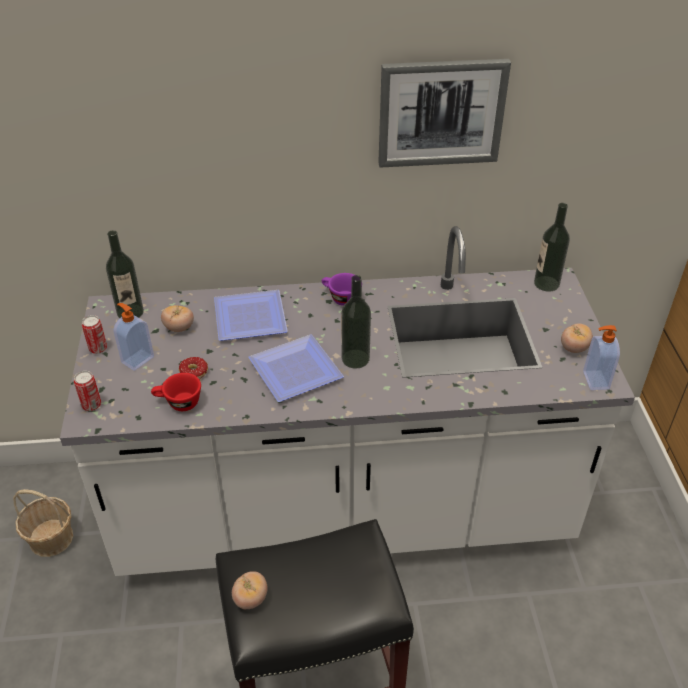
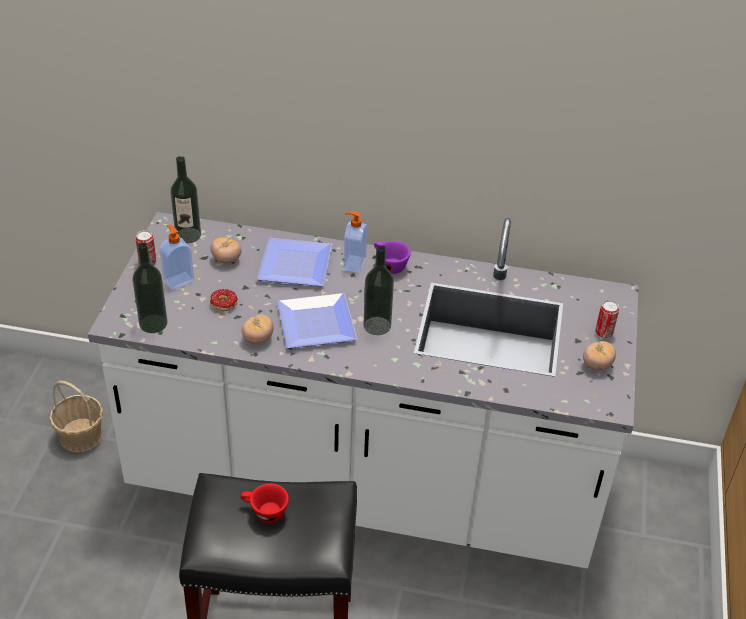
camera: 15 degrees right, 0 degrees up
can [74,371,101,411] -> can moved to [595,300,619,338]
red cup [151,373,201,411] -> red cup moved to [240,484,289,523]
tomato [232,571,268,609] -> tomato moved to [242,314,274,344]
picture [379,59,511,167] -> none
bottle [534,203,570,292] -> bottle moved to [132,242,167,333]
soap dispenser [583,325,620,390] -> soap dispenser moved to [344,211,367,273]

